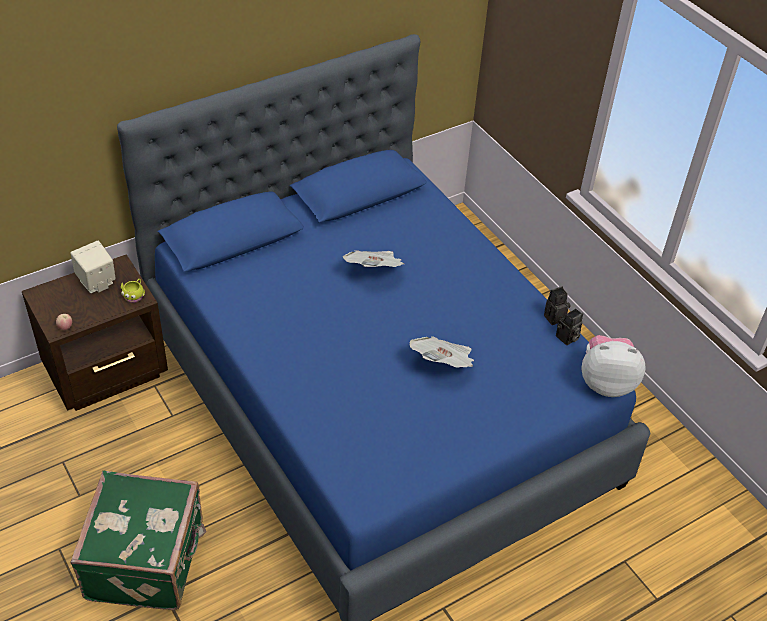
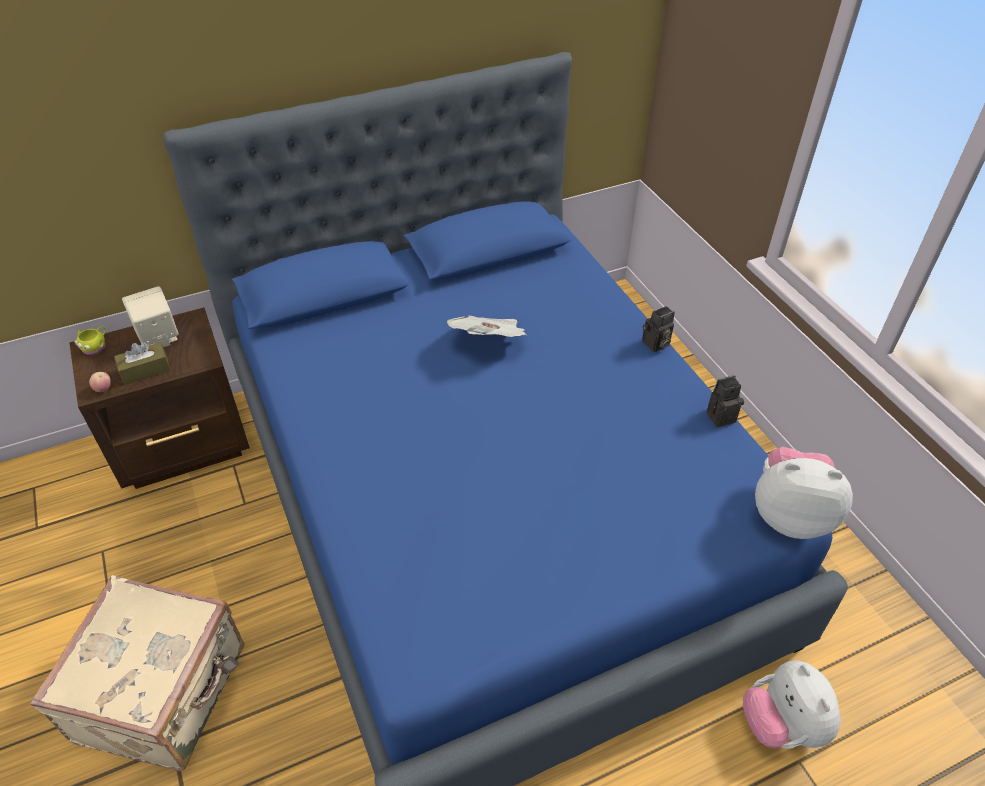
camera: 10 degrees right, 0 degrees up
green suitcase [70,471,206,610] -> beige suitcase [30,575,244,771]
yellow mug [121,279,145,303] -> yellow mug moved to [74,327,106,355]
newspaper [409,336,474,368] -> none
camera [556,308,583,345] -> camera moved to [642,306,675,352]
none -> brown tissue box [114,342,171,385]
none -> plush toy [743,660,841,748]

